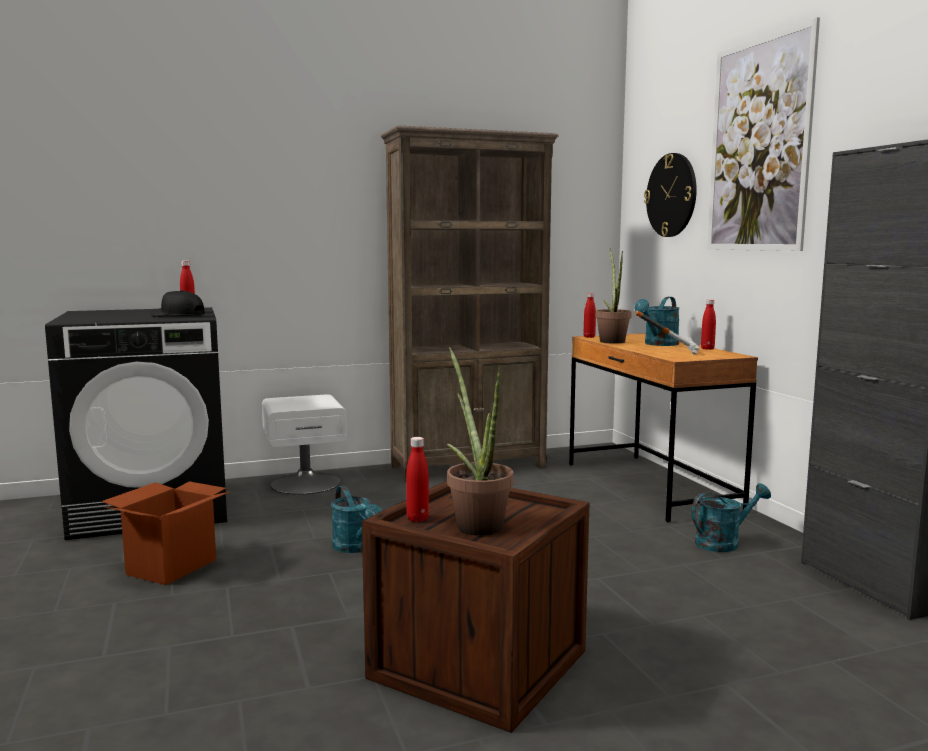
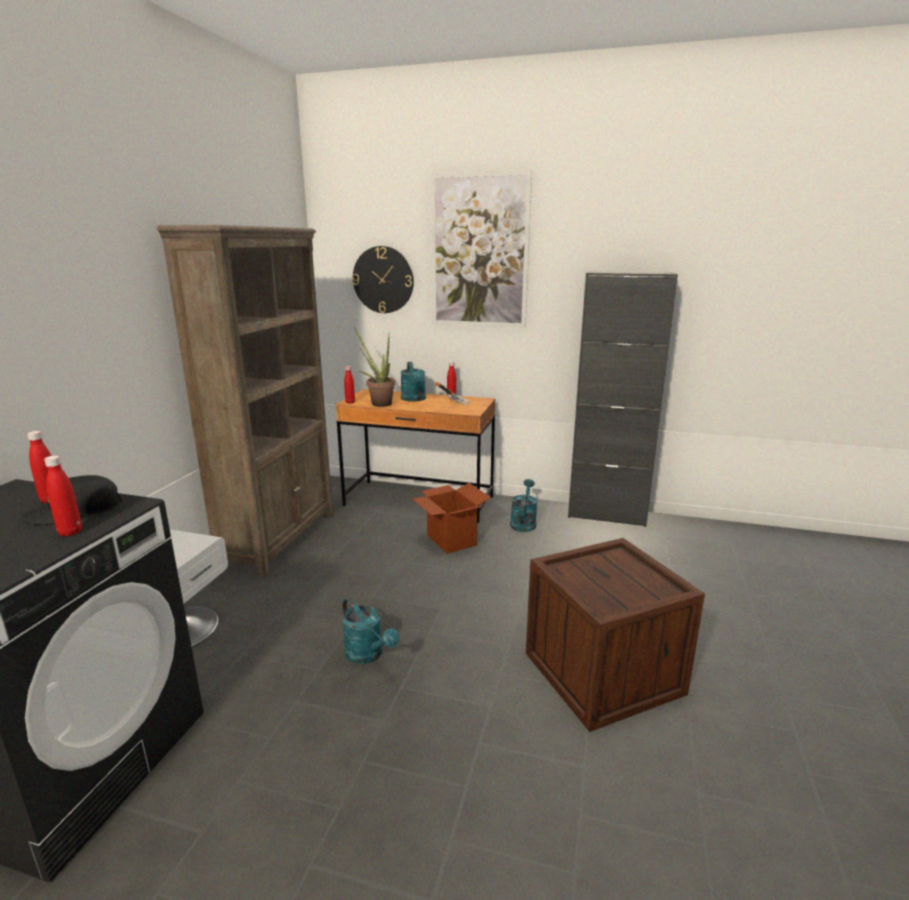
camera: 55 degrees left, 10 degrees up
cardboard box [102,481,231,585] -> cardboard box moved to [412,483,491,554]
turquoise watering can [331,485,382,553] -> turquoise watering can turned 45 degrees clockwise [342,597,399,664]
red bottle [406,437,429,522] -> red bottle moved to [44,455,82,536]
potted plant [447,347,514,536] -> none

